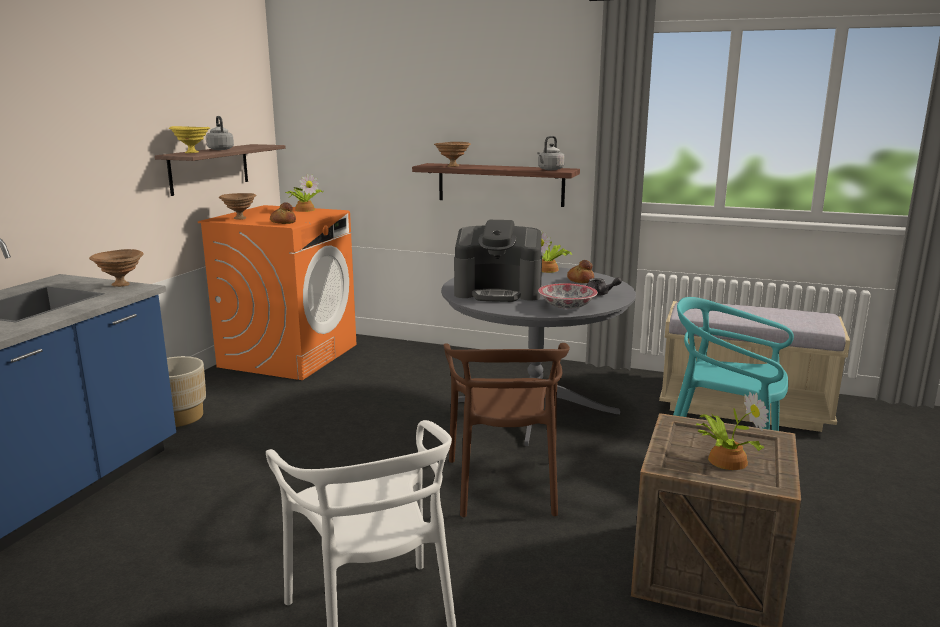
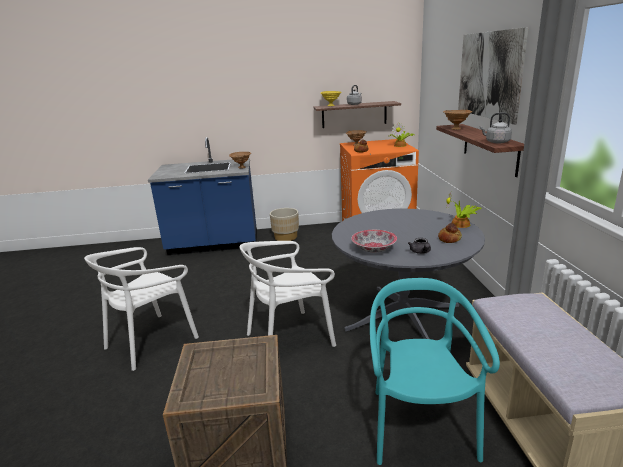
camera: 65 degrees right, 5 degrees up
brown chair [443,343,570,517] -> white chair [240,241,336,347]
coffee machine [454,220,542,302] -> none
potted plant [696,392,769,470] -> none
none -> picture [458,27,529,124]

